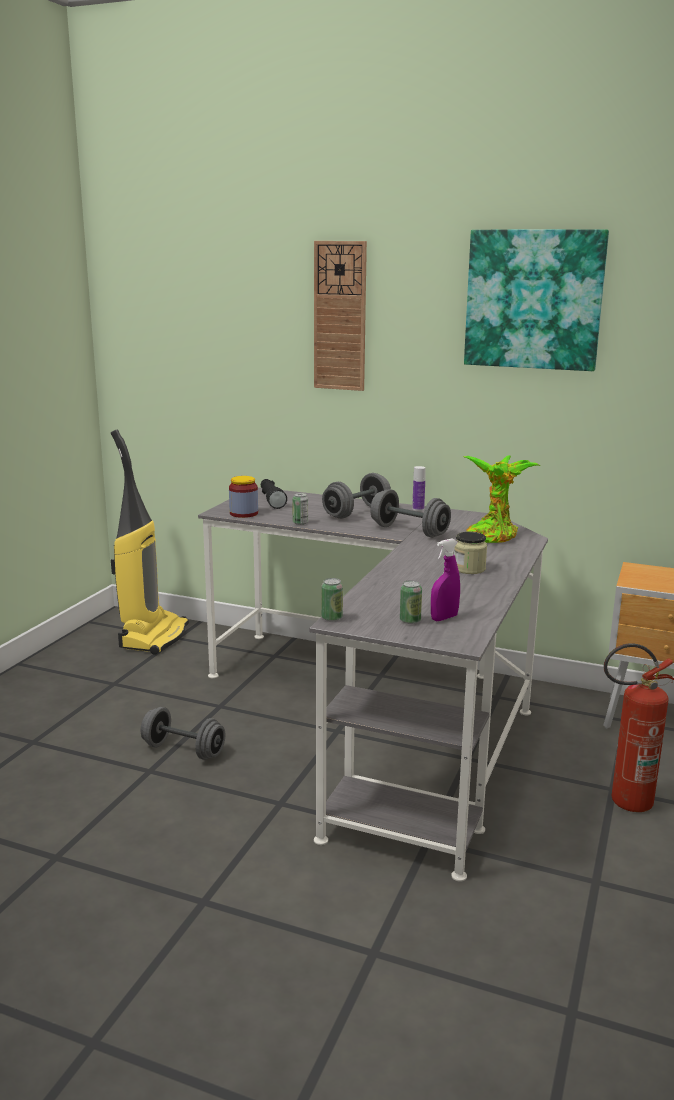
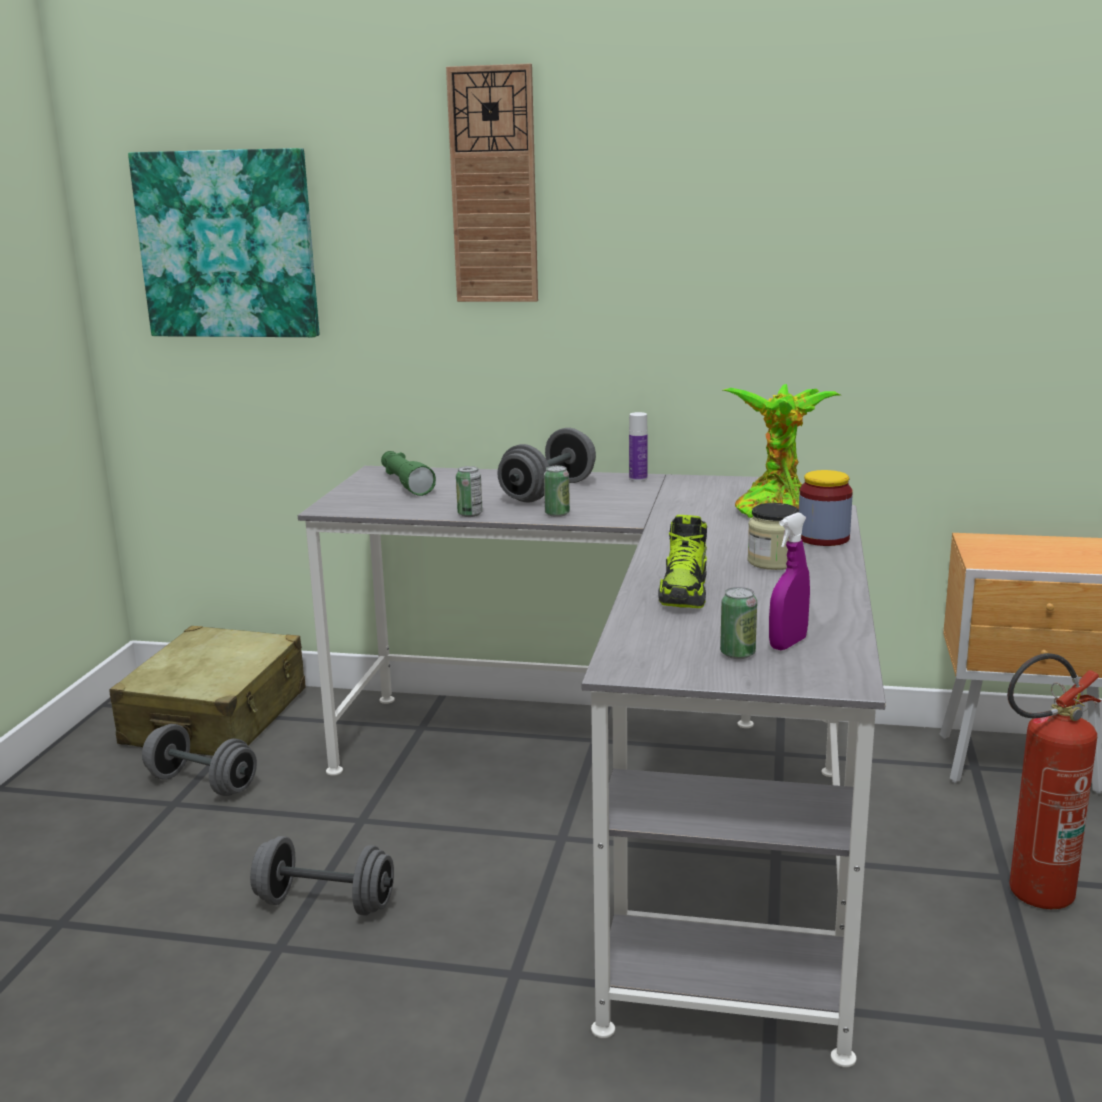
camera: 10 degrees left, 0 degrees up
vacuum cleaner [111,429,189,655] -> beige suitcase [109,626,306,756]
jar [229,476,258,518] -> jar moved to [799,470,853,546]
black flashlight [261,479,287,509] -> green flashlight [381,451,436,496]
can [322,578,343,621] -> can moved to [544,466,570,517]
grey dumbbell [370,489,451,538] -> grey dumbbell moved to [142,724,257,796]
picture [464,229,609,371] -> picture moved to [128,148,319,338]
none -> shoe [658,515,707,608]

